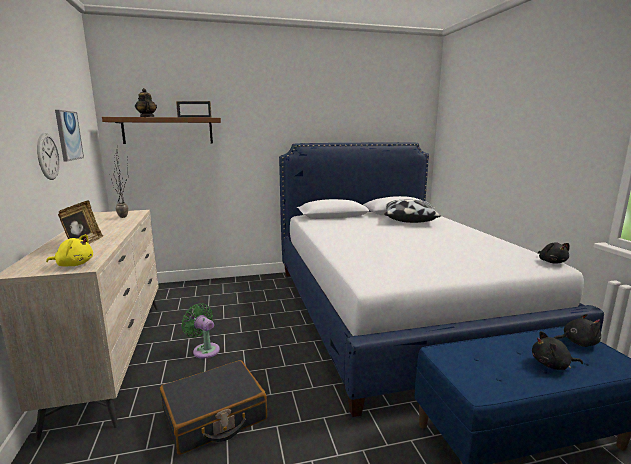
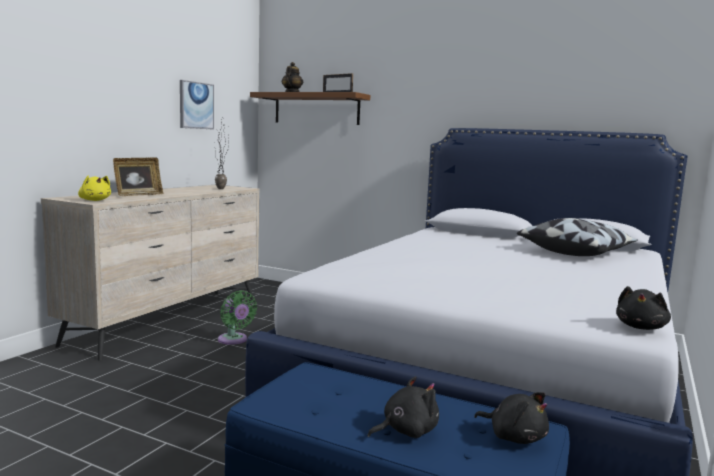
camera: 40 degrees right, 5 degrees down
wall clock [37,133,60,180] -> none
black suitcase [160,360,267,455] -> none
green fan [181,303,220,359] -> green fan turned 150 degrees clockwise [218,290,257,345]
black plush toy [532,331,583,370] -> black plush toy turned 105 degrees clockwise [368,376,439,438]

